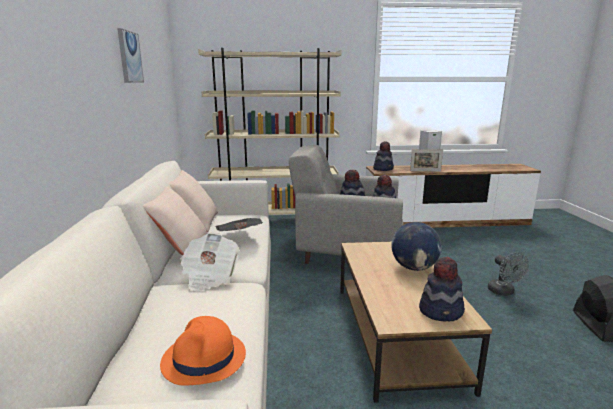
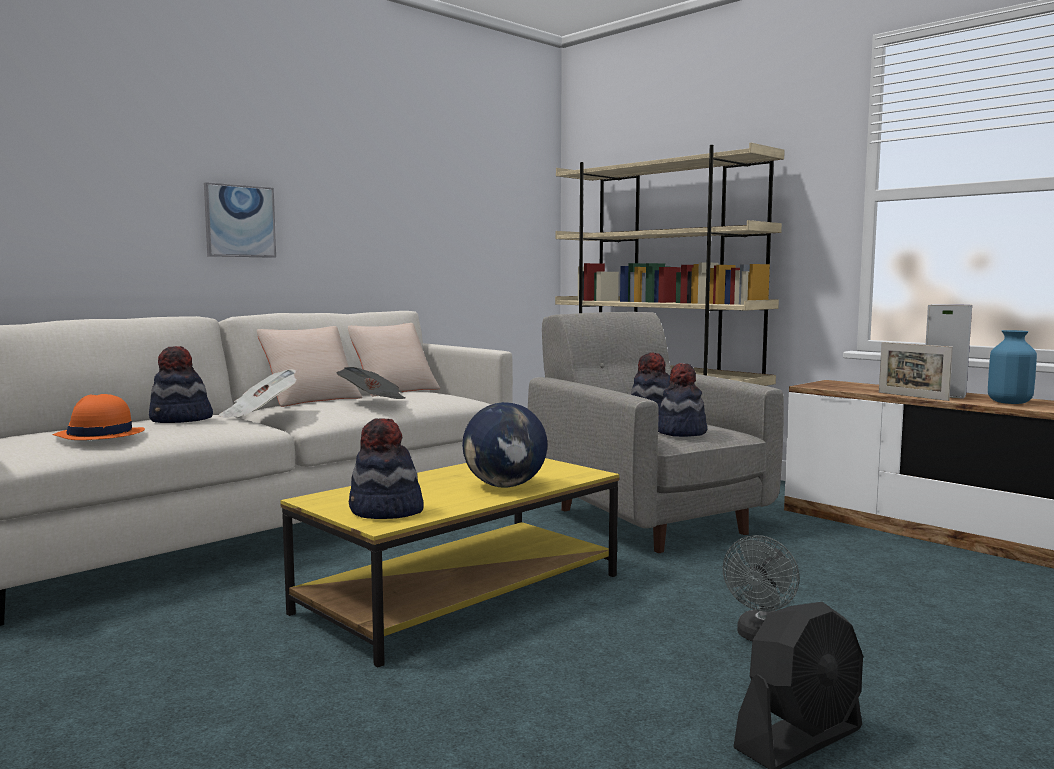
camera: 50 degrees right, 10 degrees down
picture [117,28,144,83] -> picture moved to [204,182,276,258]
brown coffee table [340,242,492,403] -> yellow coffee table [280,458,619,667]
hat [373,141,394,171] -> hat moved to [149,346,213,423]
none -> blue vase [988,330,1037,404]

